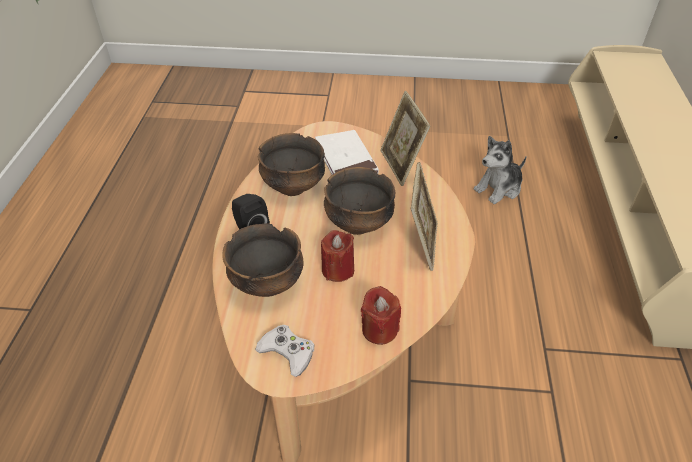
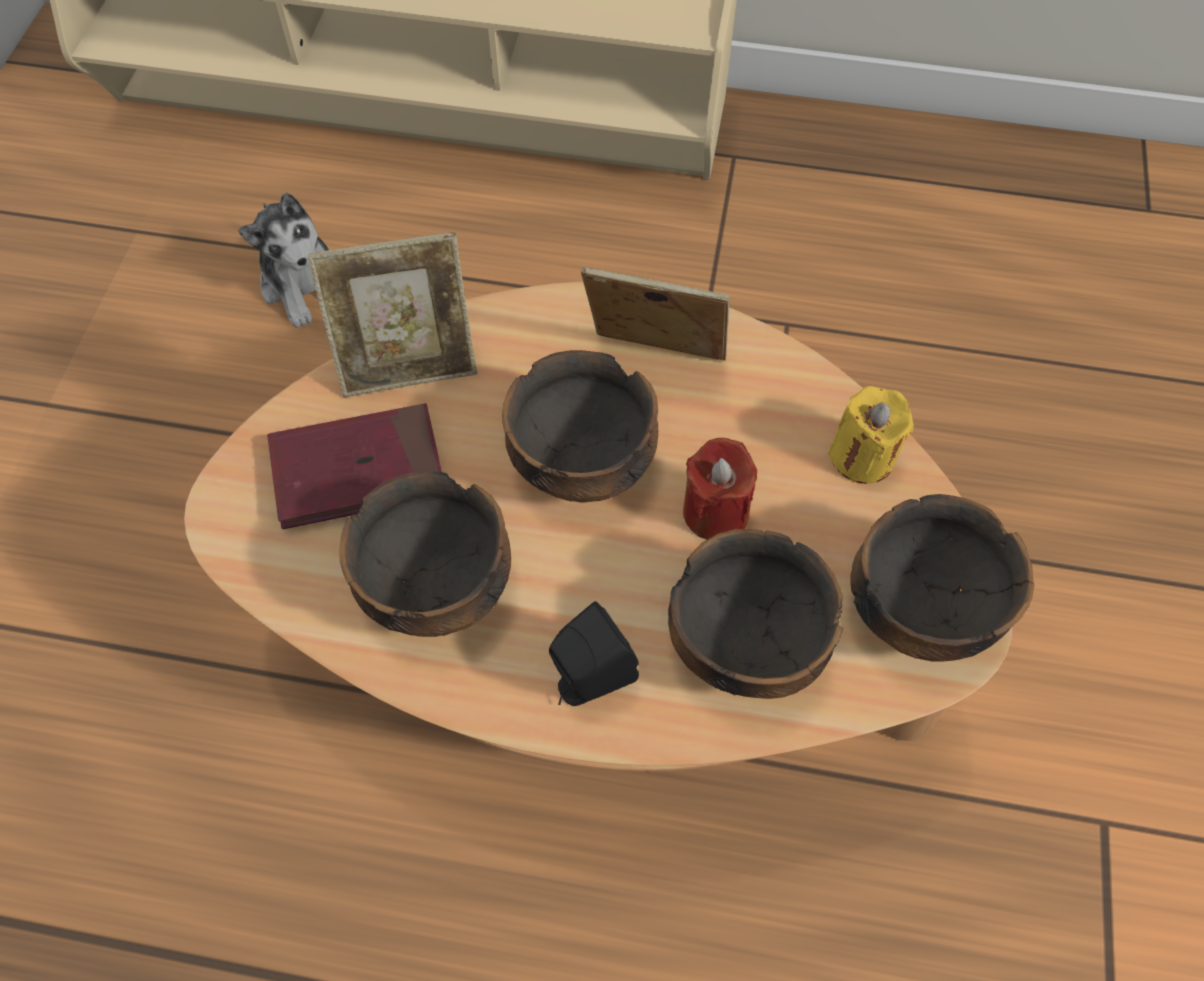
camera: 85 degrees left, 15 degrees up
white game controller [255,325,314,377] -> bowl [851,494,1035,662]
white book [315,130,379,175] -> red book [267,403,442,529]
red candle [361,286,401,345] -> yellow candle [828,386,914,484]

